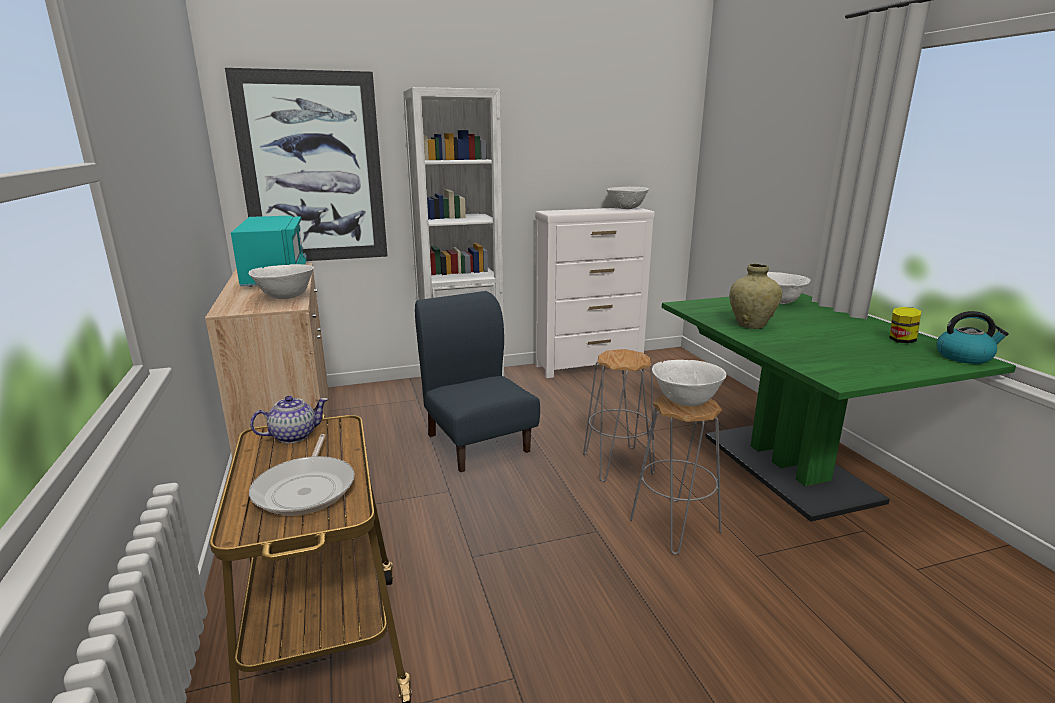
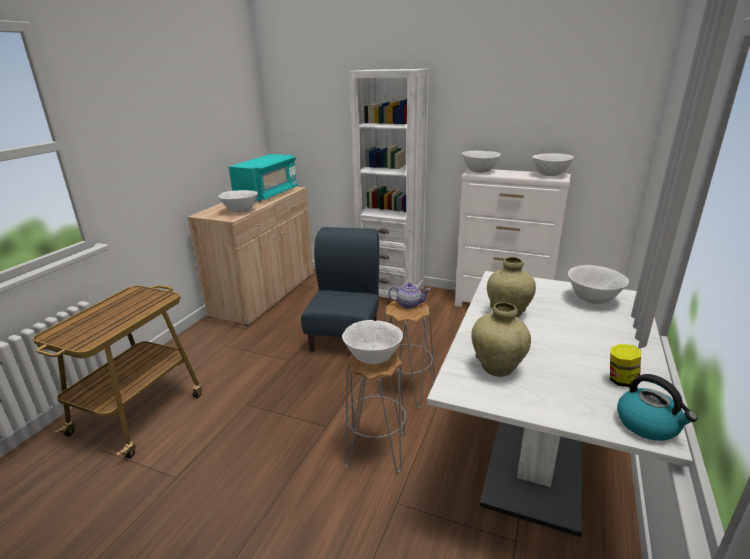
camera: 40 degrees right, 5 degrees up
picture [225,68,388,261] -> none
frying pan [249,434,355,516] -> none
teapot [250,396,328,443] -> teapot moved to [388,282,431,309]
green dining table [662,293,1016,522] -> white dining table [427,271,693,537]
none -> white bowl [462,151,501,173]
none -> beige vase [471,302,531,377]

